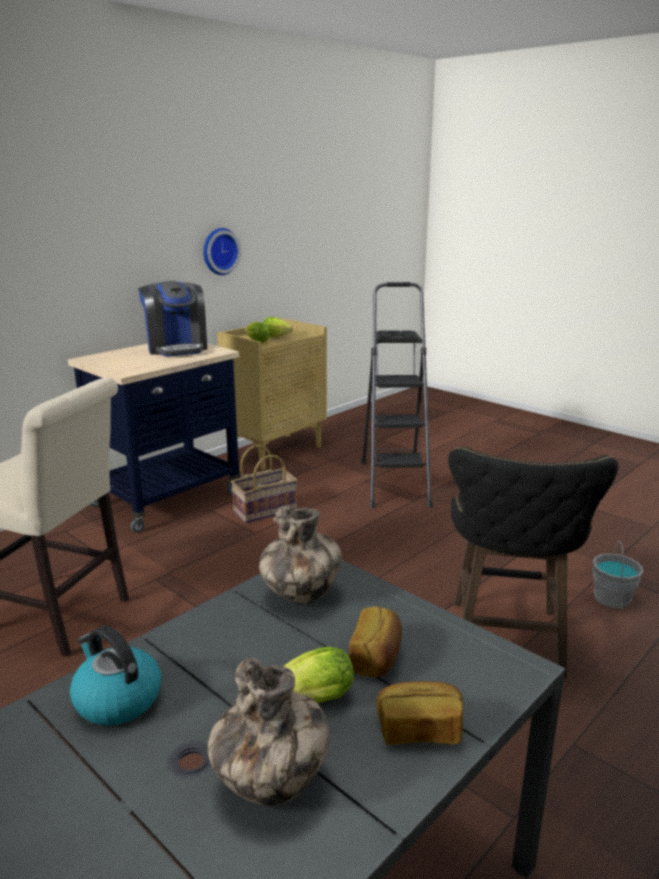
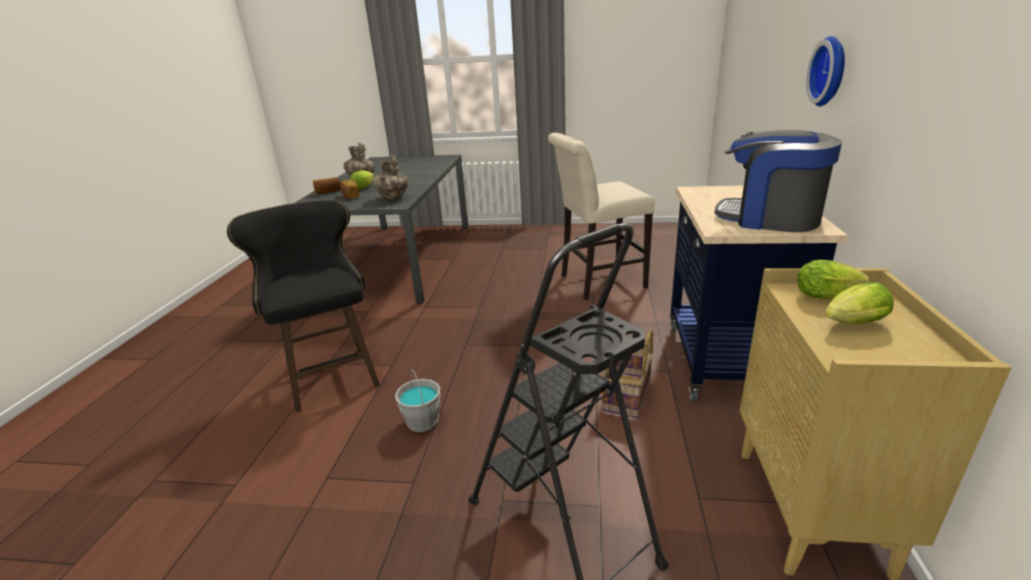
camera: 145 degrees right, 5 degrees up
kettle [70,626,161,725] -> none
wall clock [203,228,241,275] -> wall clock moved to [806,36,845,106]
grey bucket [593,541,643,608] -> grey bucket moved to [395,369,440,432]

